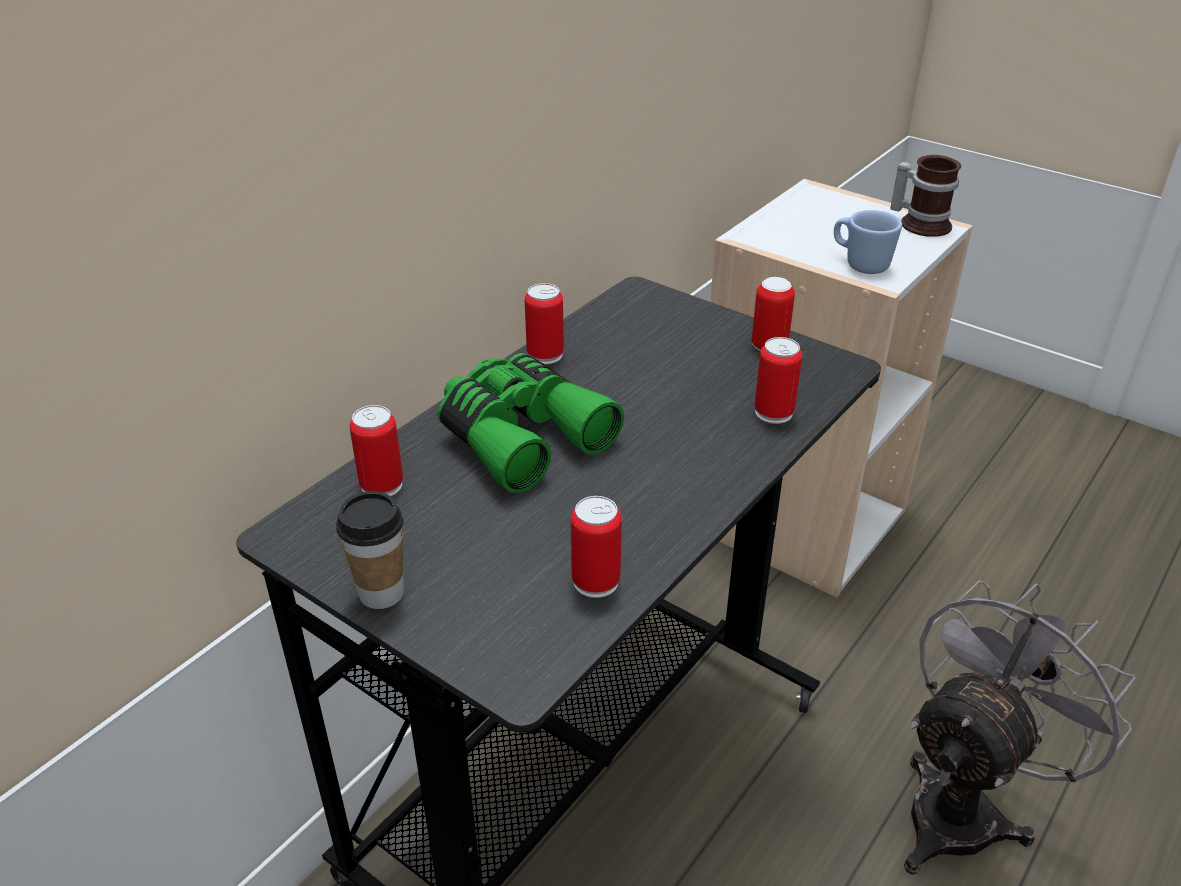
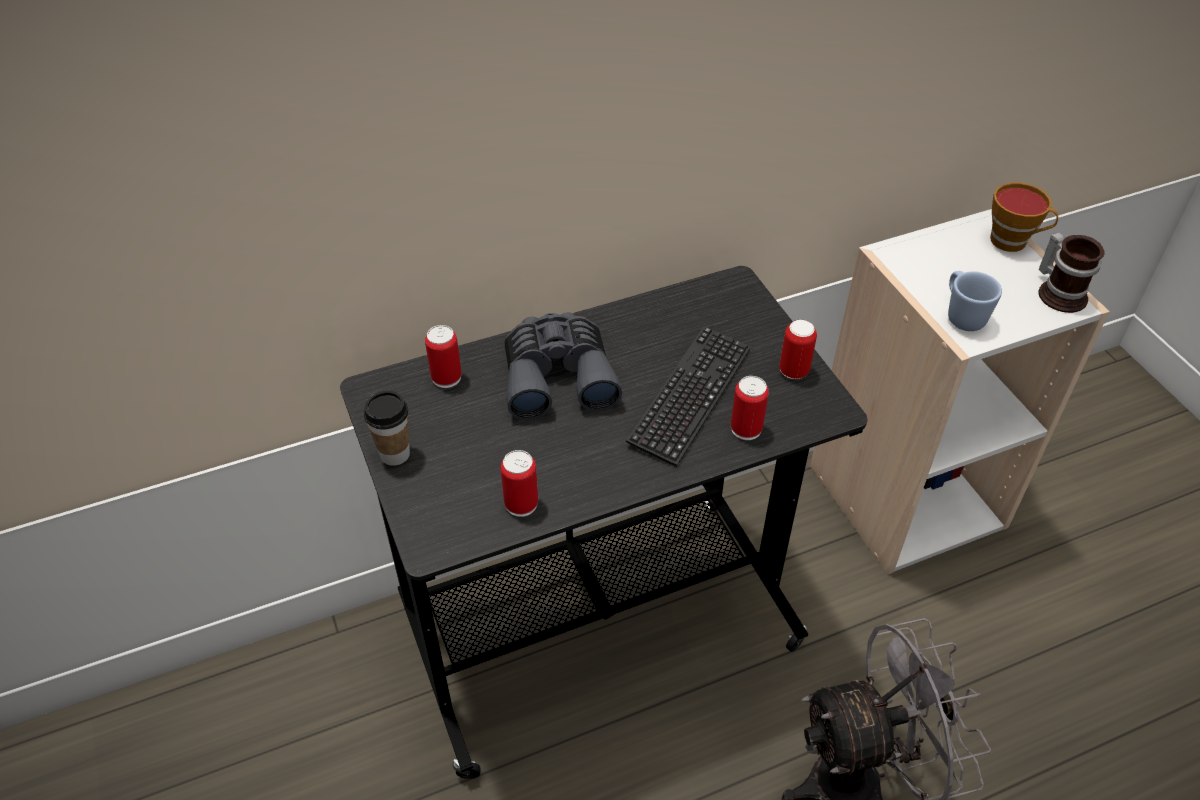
camera: 30 degrees right, 10 degrees up
green binoculars [438,353,624,493] -> grey binoculars [505,312,622,420]
can [525,283,564,364] -> none
none -> keyboard [626,326,751,467]
none -> cup [990,182,1058,252]

